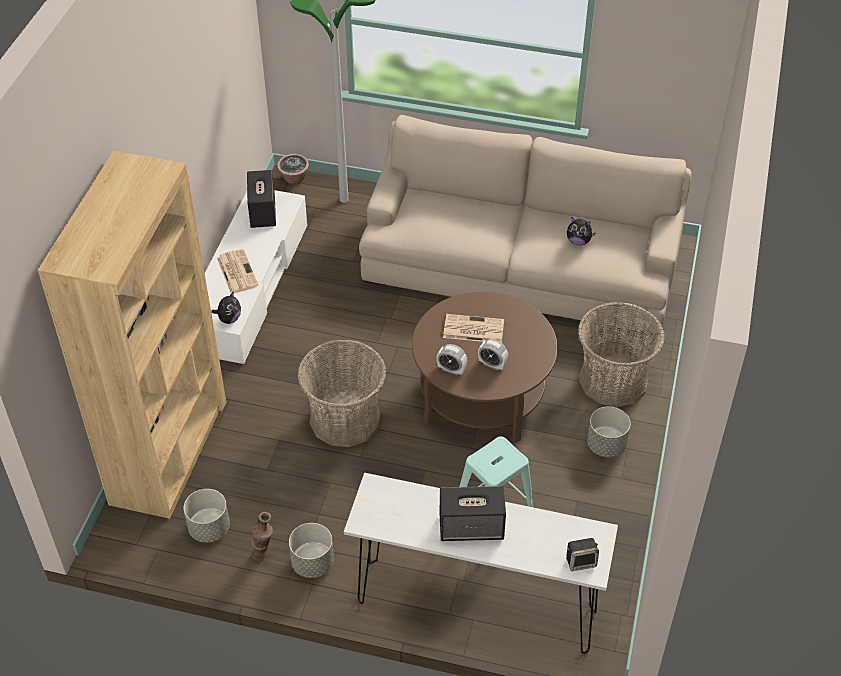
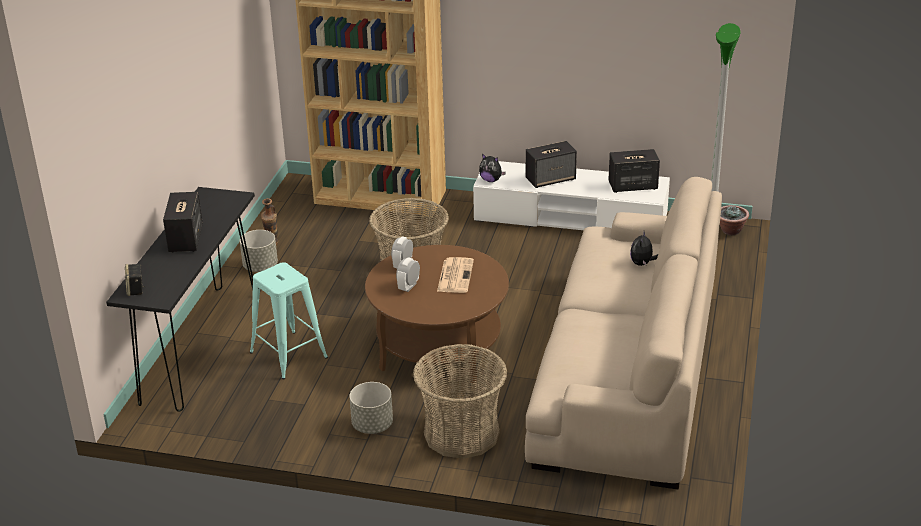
camera: 90 degrees right, 15 degrees down
grey planter [184,489,230,543] -> none
newspaper [217,249,259,293] -> speaker [526,141,577,188]
white console table [344,473,618,654] -> black console table [106,187,255,412]
plush toy [567,218,595,245] -> plush toy moved to [630,231,658,266]

